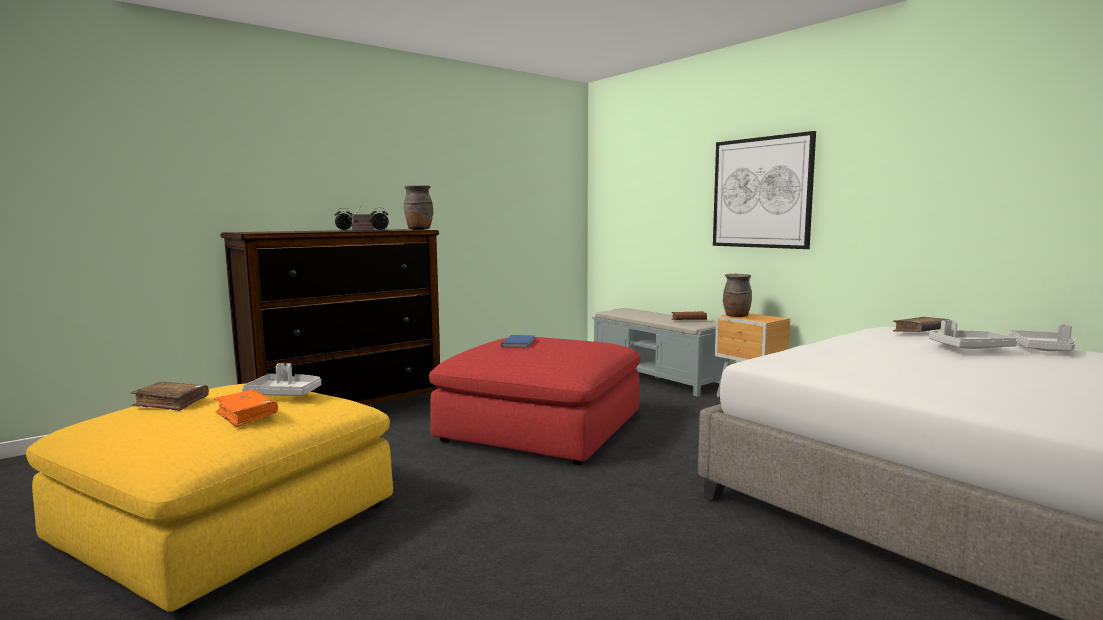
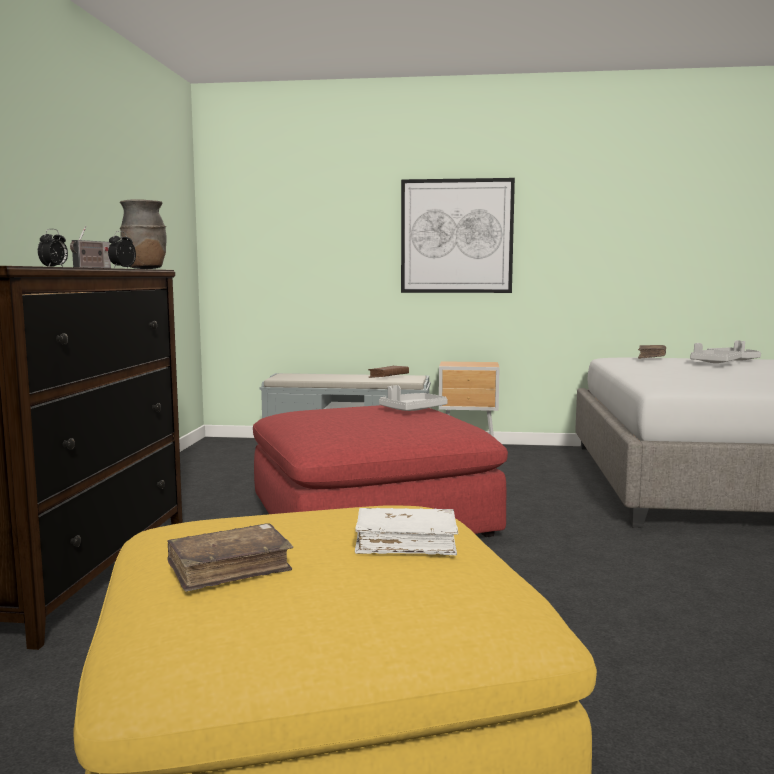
camera: 45 degrees left, 0 degrees up
orange book [214,390,278,427] -> white book [355,508,458,555]
grey tray [242,363,321,396] -> grey tray moved to [379,385,448,411]
blue book [501,335,535,348] -> none
brown vase [723,274,752,317] -> none

